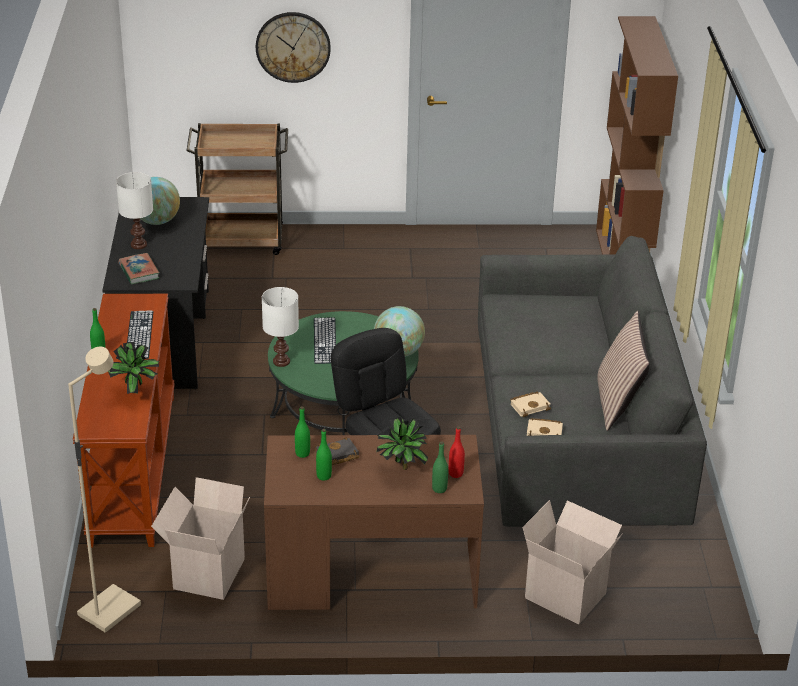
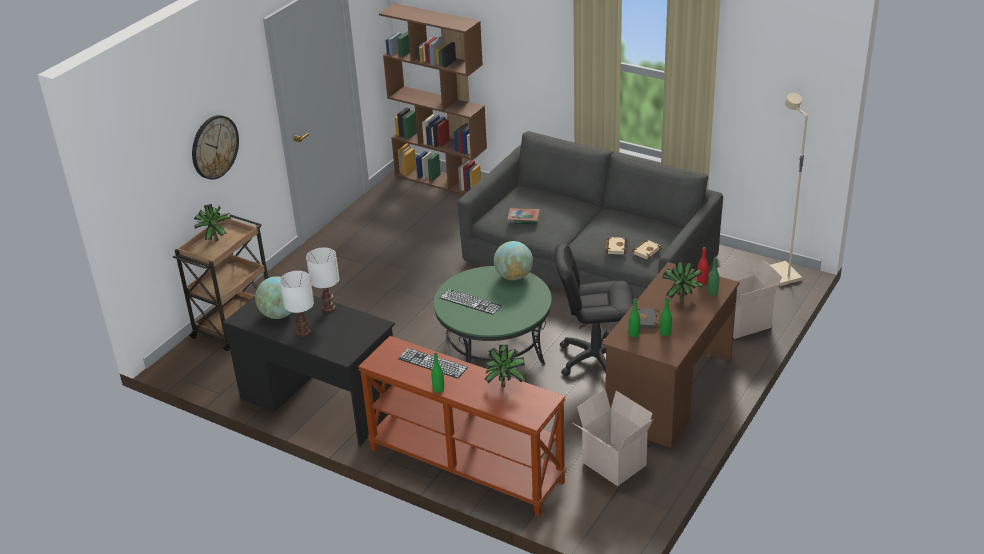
camera: 55 degrees left, 0 degrees up
beige floor lamp [68,346,141,633] -> beige floor lamp moved to [770,93,808,286]
book [119,253,159,285] -> book moved to [507,208,540,225]
white table lamp [262,287,299,367] -> white table lamp moved to [306,248,339,312]
pillow [597,311,650,431] -> none
none -> potted plant [194,204,231,241]

